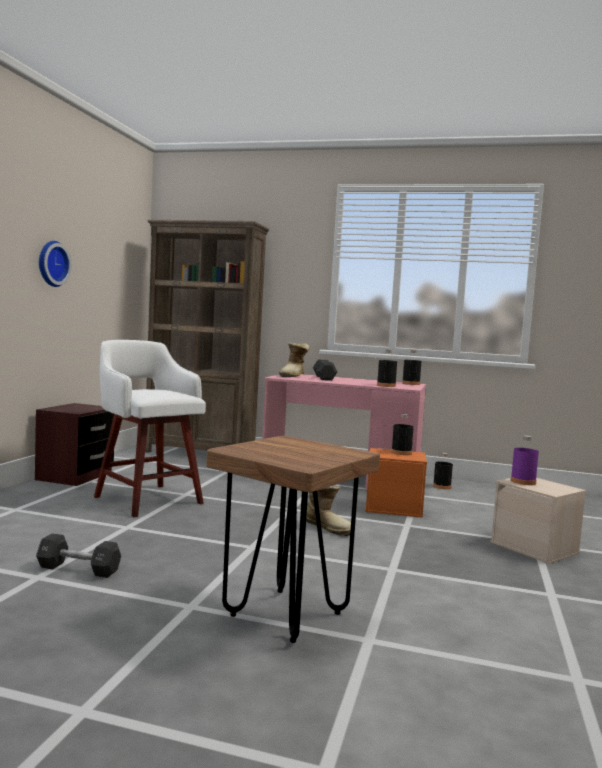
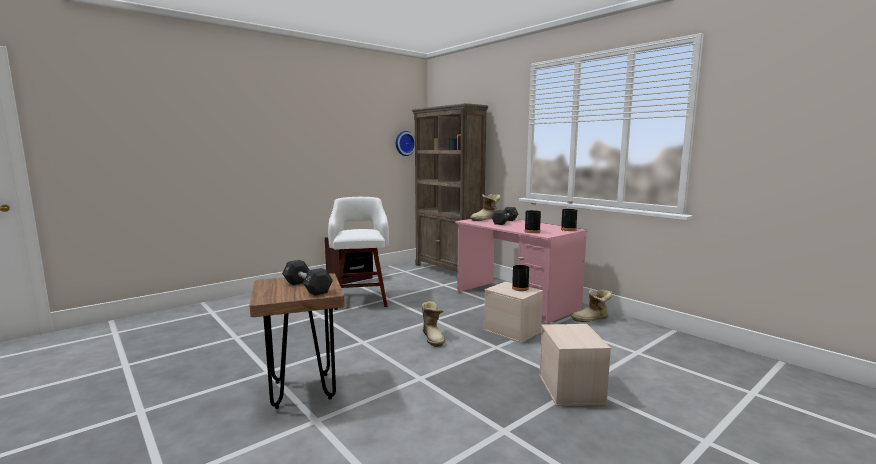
camera: 35 degrees right, 5 degrees up
black dumbbell [36,533,121,578] -> black dumbbell moved to [282,260,333,296]
wall clock [39,241,72,287] -> wall clock moved to [396,131,415,156]
orange storage box [365,448,427,518] -> beige storage box [484,281,543,343]
black bottle [433,453,453,489] -> boot [571,289,612,322]
purple bottle [511,436,539,485] -> none

